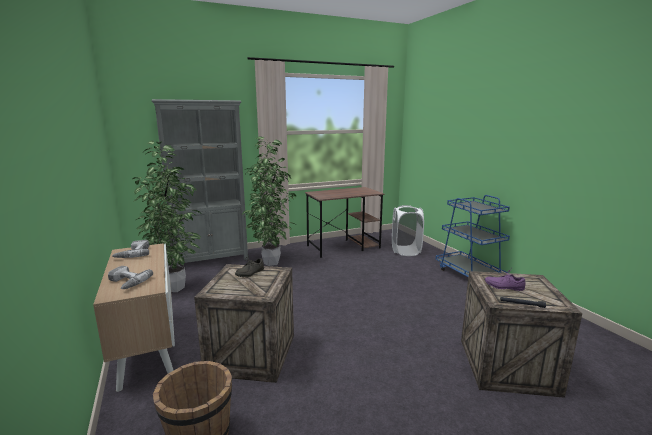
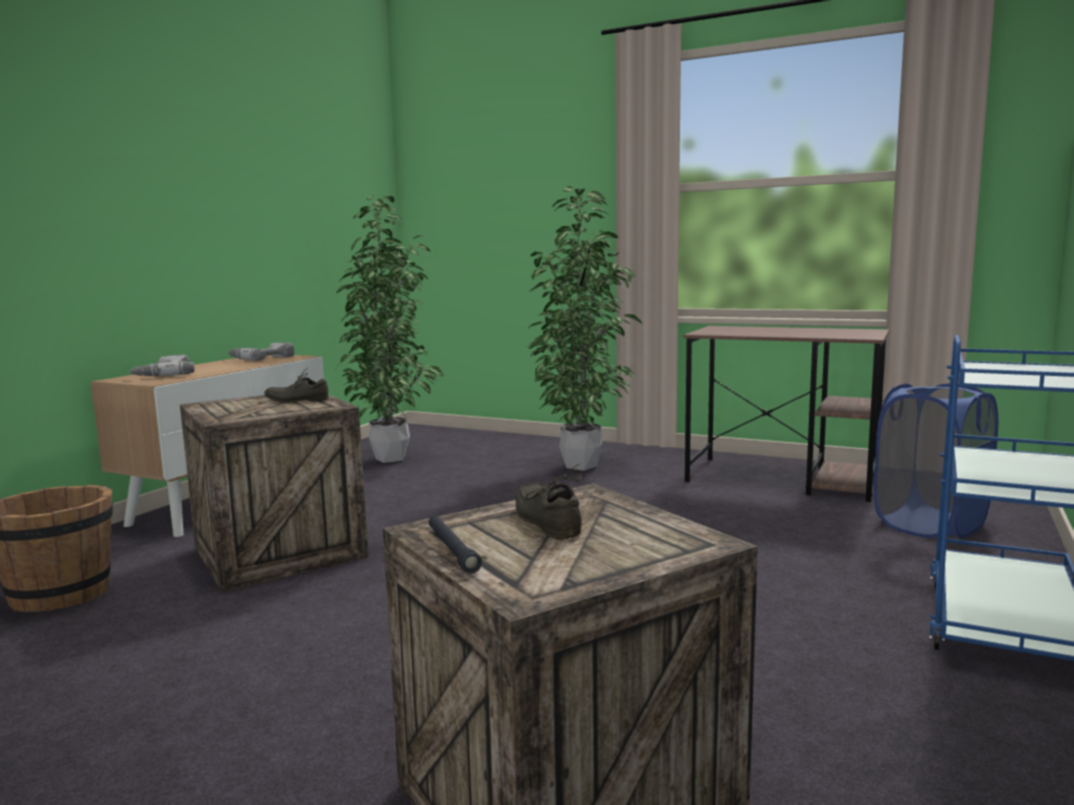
camera: 50 degrees right, 5 degrees down
grey bookcase [151,99,248,265] -> none
white laundry basket [392,205,424,256] -> blue laundry basket [874,383,998,538]
purple shoe [485,269,526,291] -> grey shoe [515,464,585,539]

